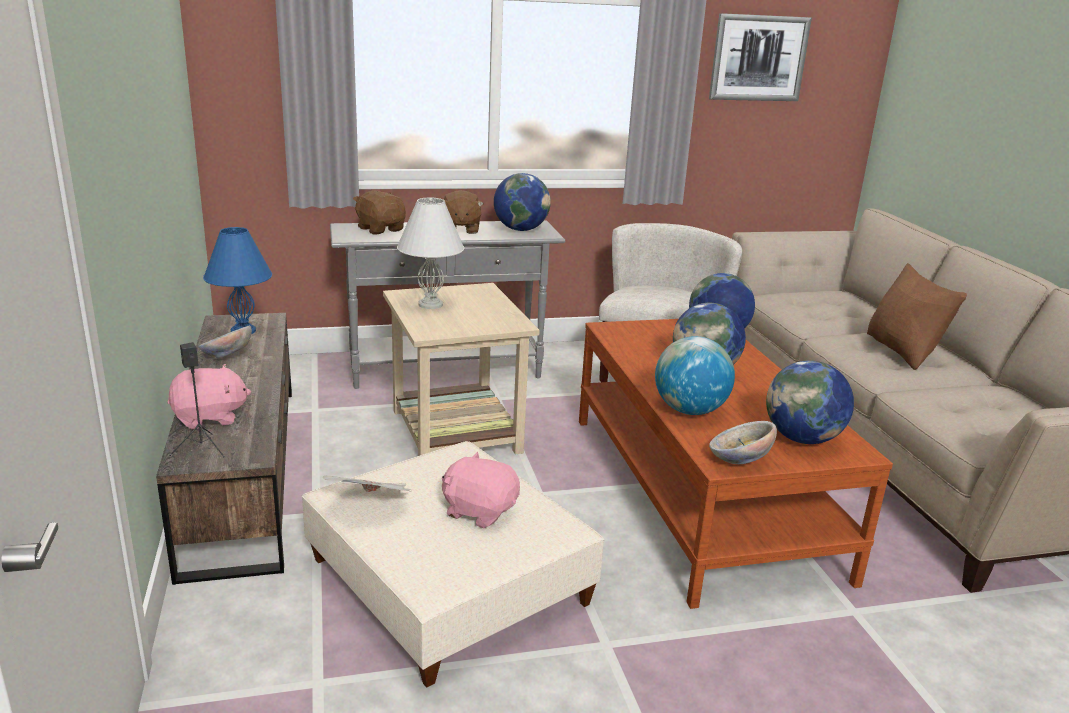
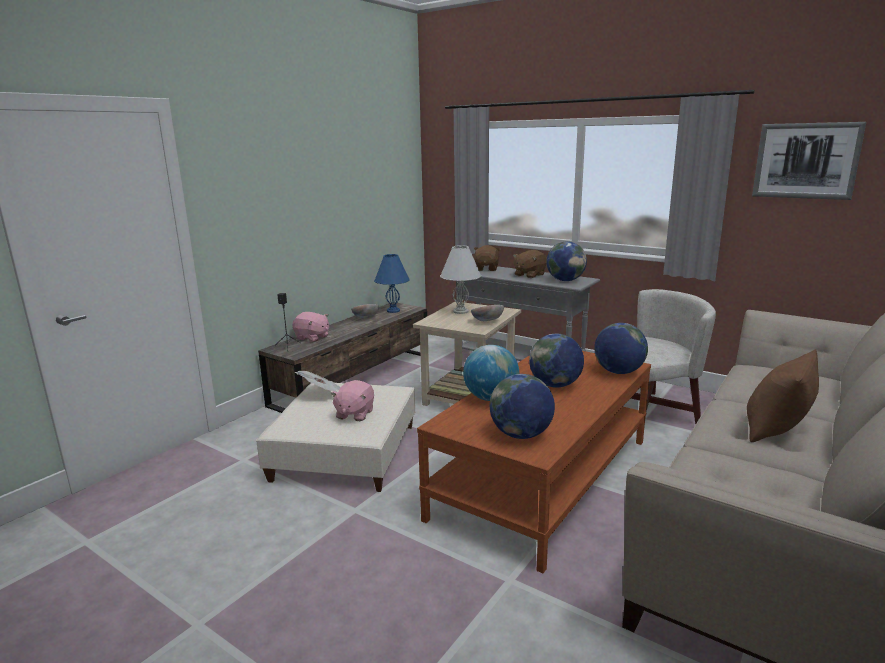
camera: 50 degrees right, 5 degrees down
pink plush toy [442,452,520,528] -> pink plush toy turned 150 degrees counterclockwise [330,380,374,421]
bowl [709,421,777,464] -> bowl moved to [471,305,504,321]

